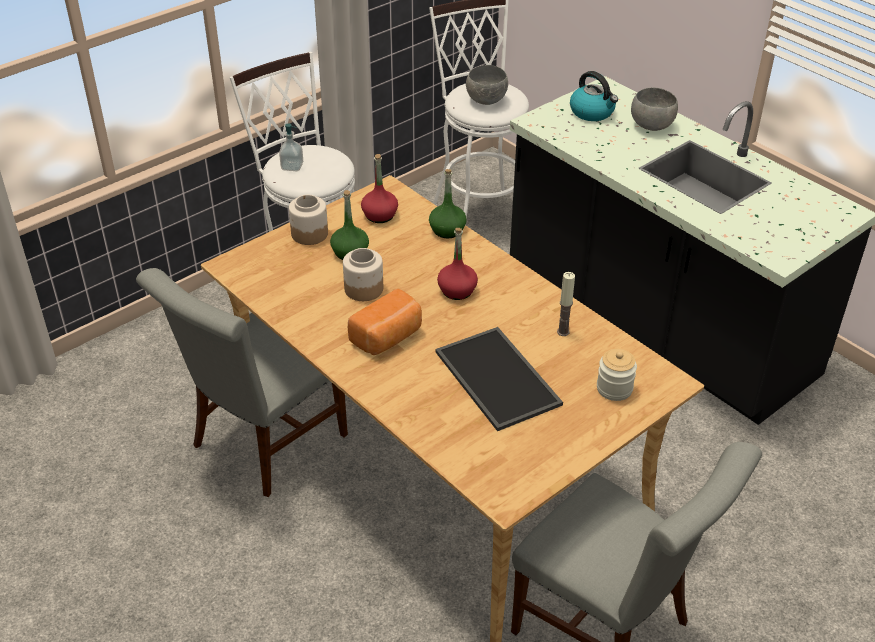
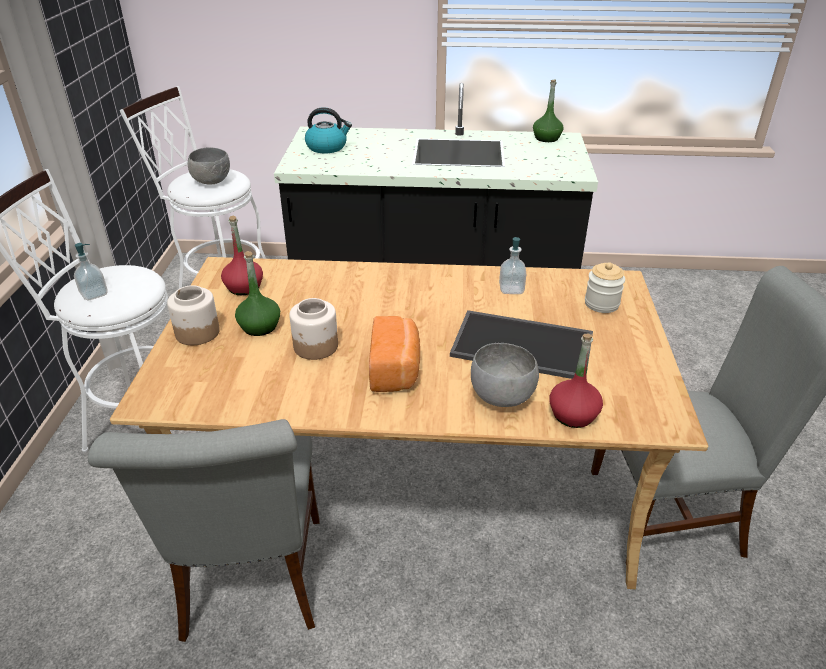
camera: 45 degrees left, 5 degrees down
green bottle [429,169,467,238] -> green bottle moved to [533,80,564,142]
red bottle [437,228,478,300] -> red bottle moved to [549,334,603,428]
candle [557,272,575,336] -> soap dispenser [499,237,526,294]
grey bowl [631,88,678,131] -> grey bowl moved to [471,343,539,407]

